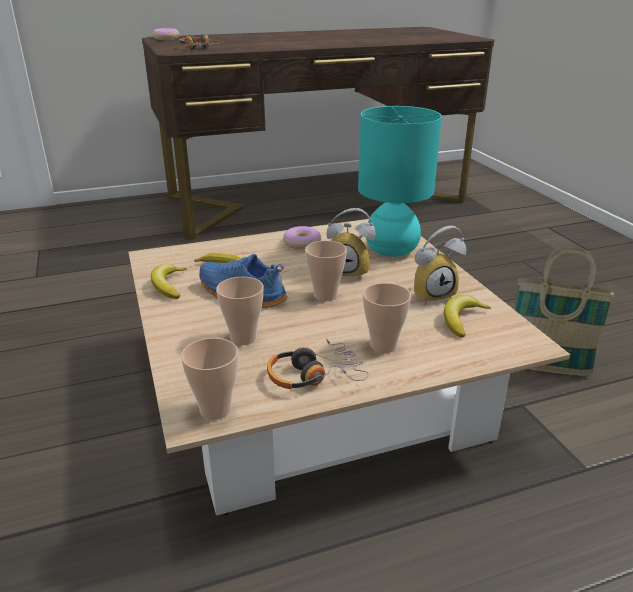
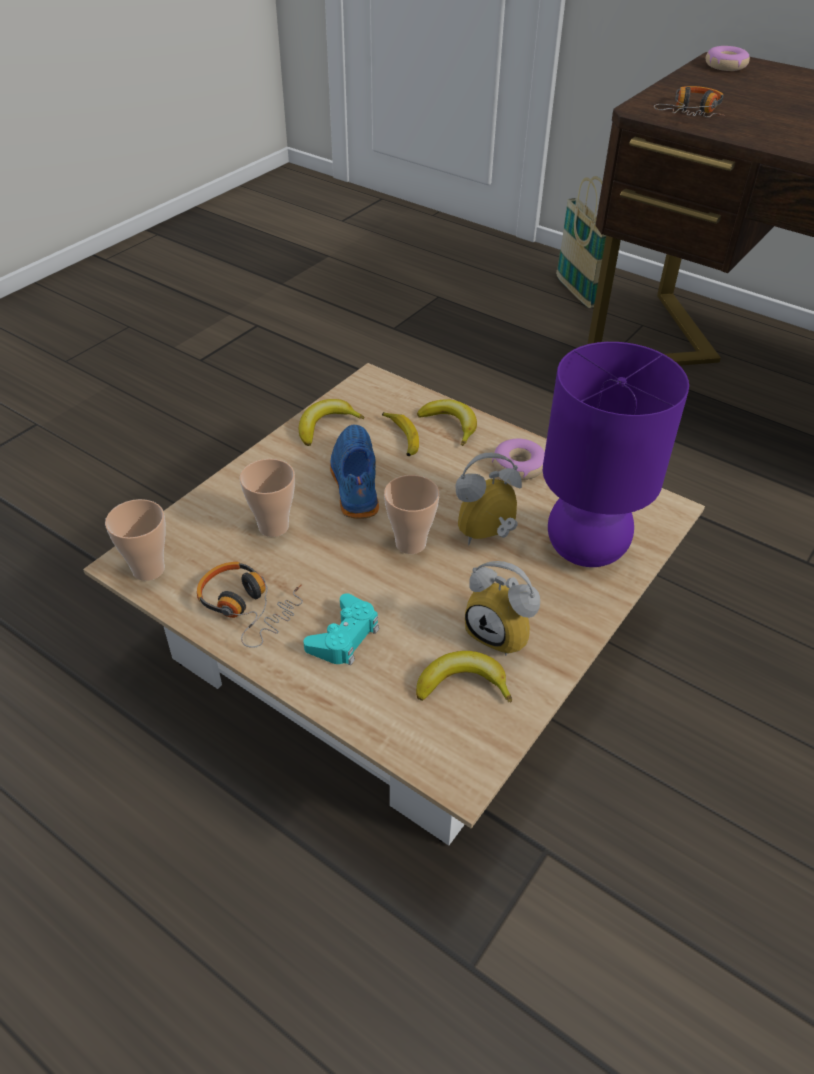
camera: 55 degrees right, 15 degrees up
alarm clock [327,208,376,280] -> alarm clock turned 90 degrees clockwise [455,453,522,545]
turquoise table lamp [358,106,442,257] -> purple table lamp [543,342,689,567]
cup [363,283,411,353] -> turquoise game controller [303,593,379,665]
basket [514,245,615,376] -> basket moved to [556,176,606,308]
none -> banana [417,399,477,446]

